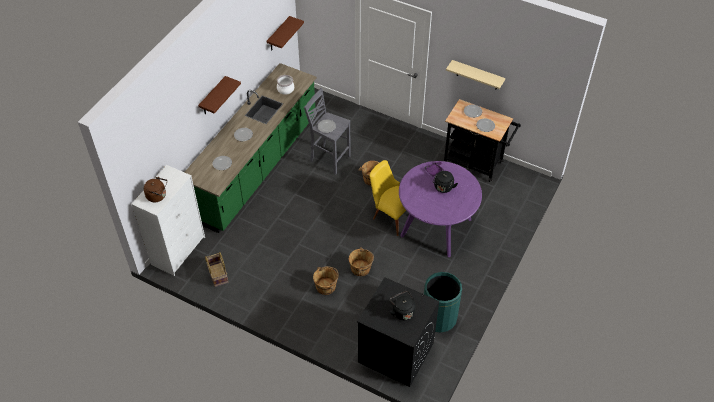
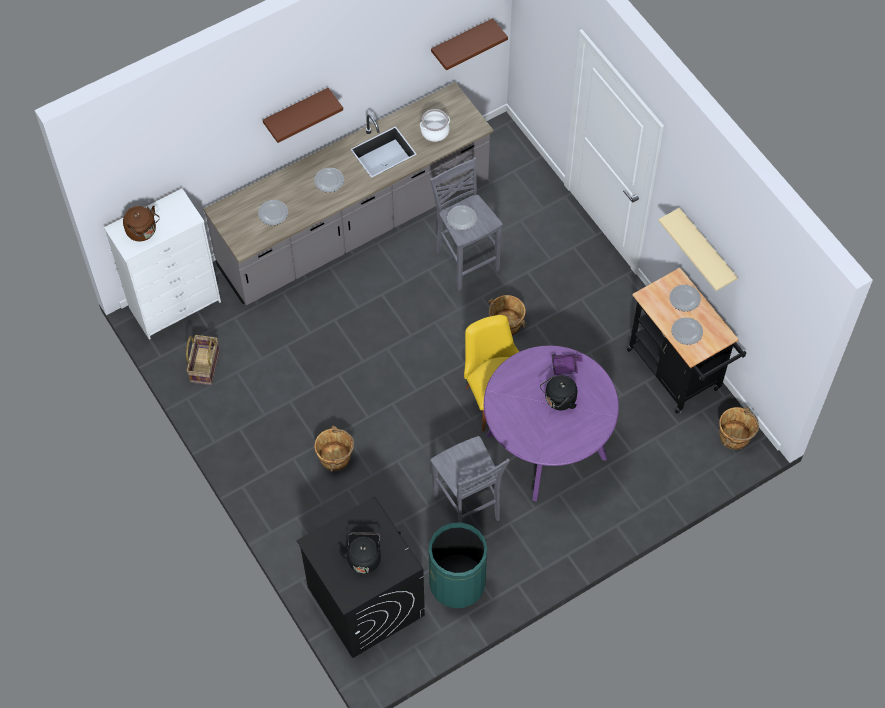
camera: 30 degrees right, 10 degrees up
green counter [185,63,317,233] -> grey counter [203,82,494,305]
brown bucket [349,248,374,276] -> brown bucket moved to [719,407,759,450]
none -> grey stool [431,436,510,522]

